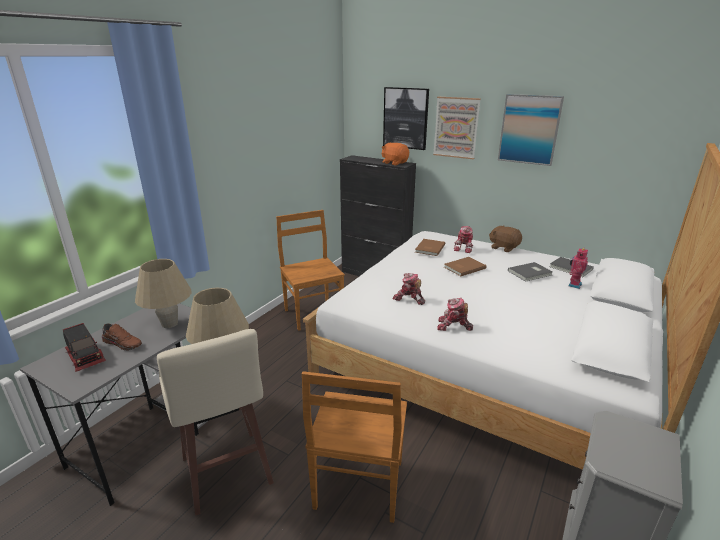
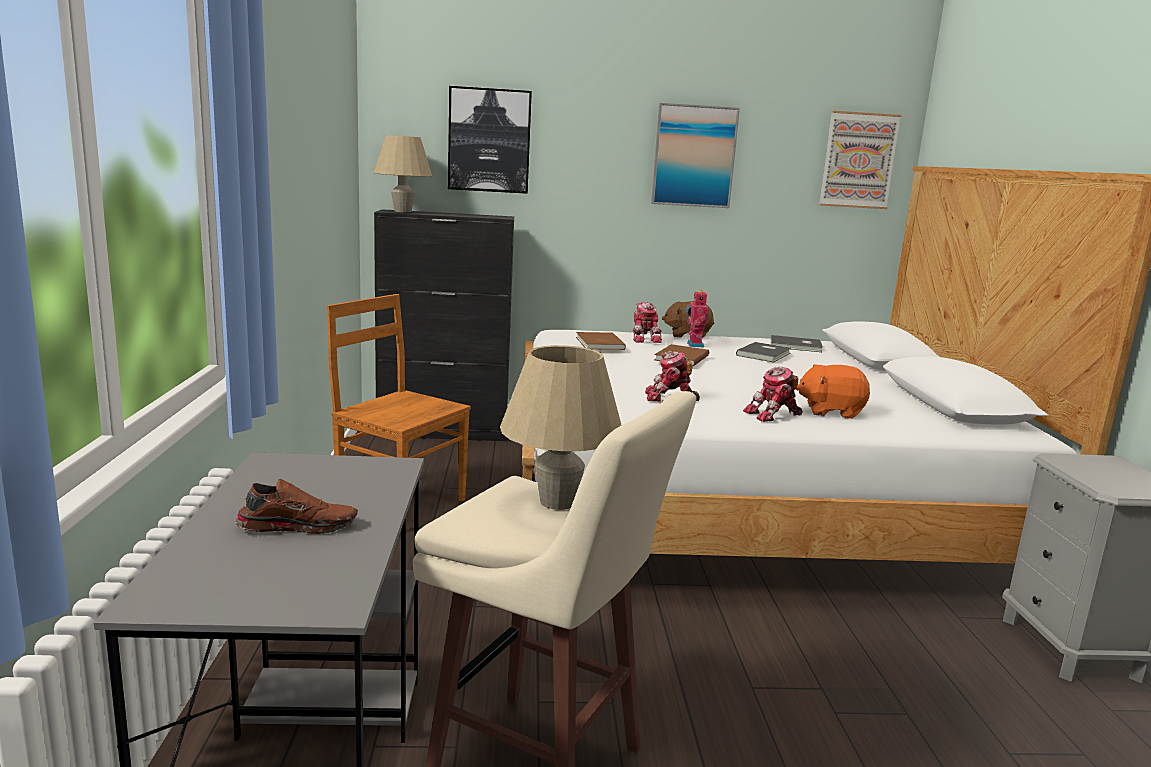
camera: 35 degrees left, 10 degrees down
toy truck [63,323,106,372] -> none
beige table lamp [135,259,192,328] -> beige table lamp moved to [374,135,432,212]
brown chair [302,371,407,523] -> none
orange plush toy [382,143,409,165] -> orange plush toy moved to [796,364,870,419]
picture [433,97,481,159] -> picture moved to [819,111,902,209]
toy robot [568,247,588,289] -> toy robot moved to [686,290,708,348]

